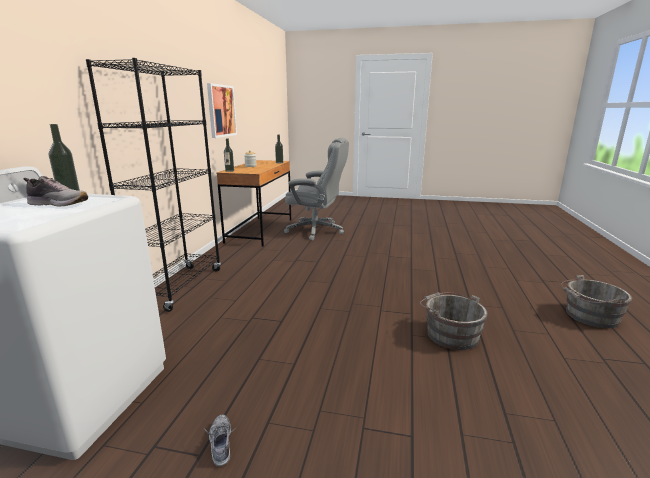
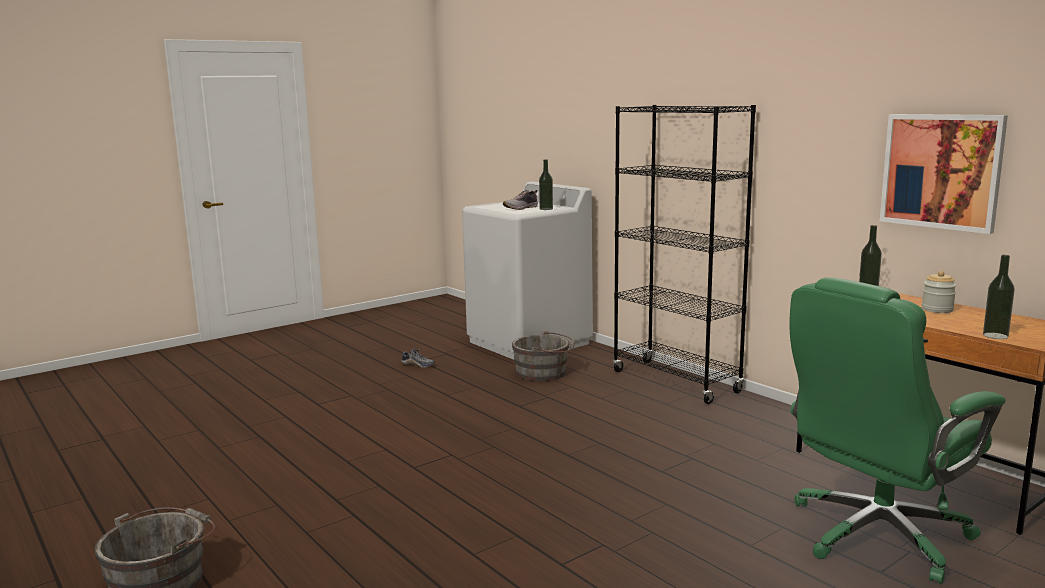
camera: 130 degrees right, 5 degrees down
grey office chair [284,138,349,240] -> green office chair [789,277,1006,584]
grey bucket [420,292,488,350] -> grey bucket moved to [512,330,575,381]

